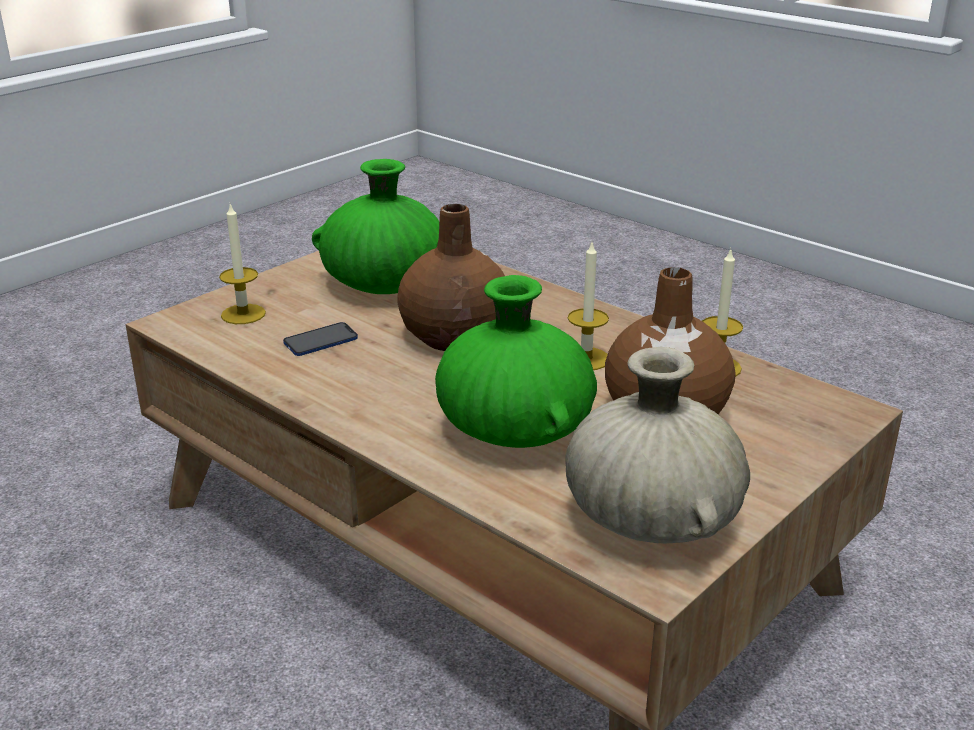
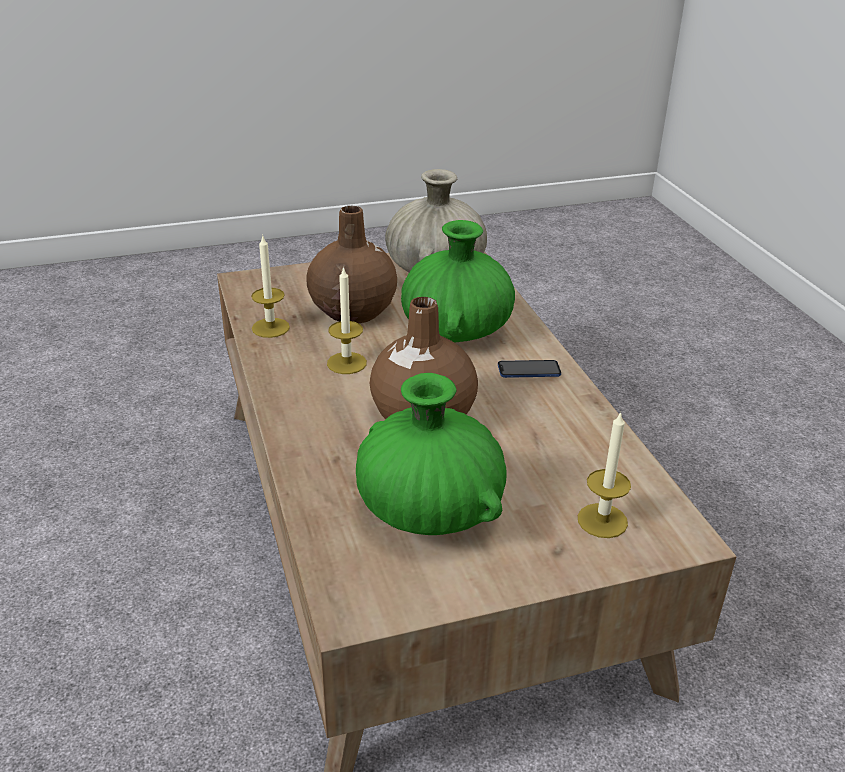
camera: 150 degrees left, 5 degrees up
phone [283,322,358,356] -> phone moved to [498,360,561,378]

